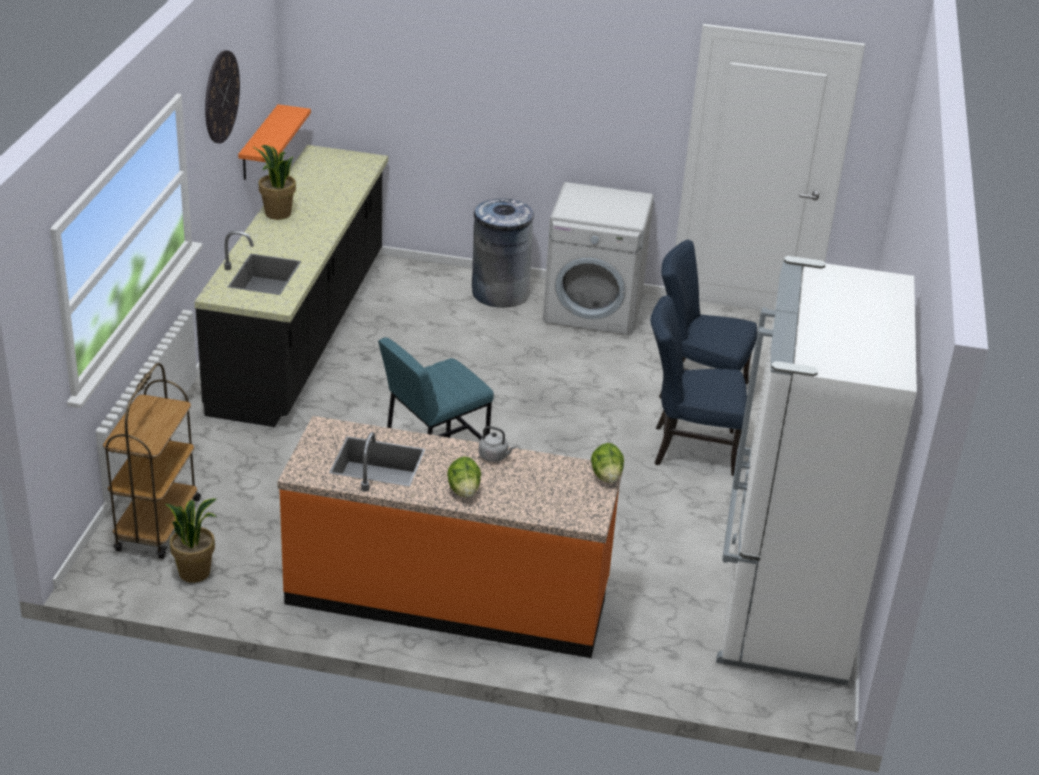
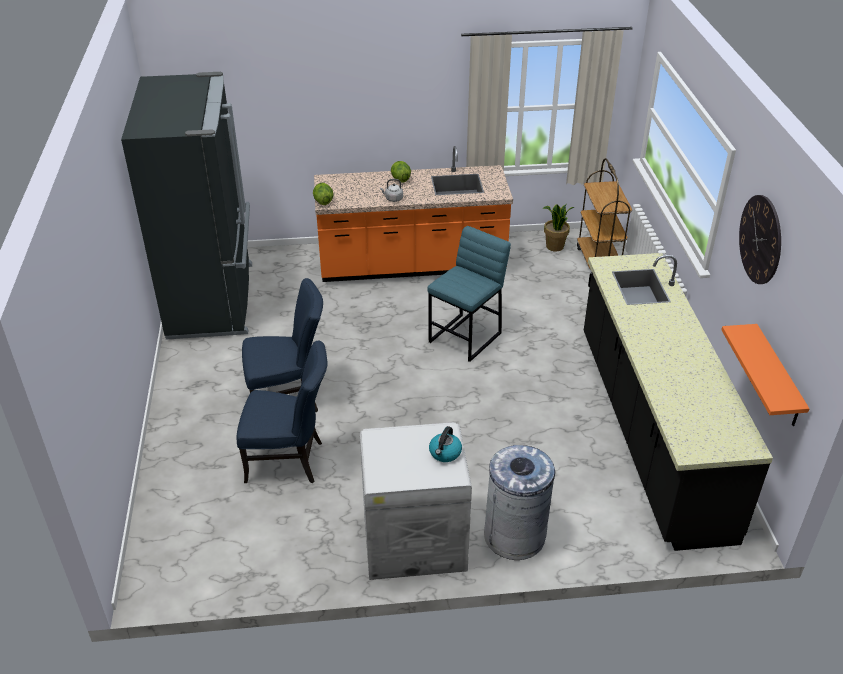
camera: 165 degrees right, 5 degrees up
potted plant [254,145,296,220] -> none
white fridge [716,256,917,686] -> black fridge [121,72,252,340]
none -> kettle [429,426,462,462]

